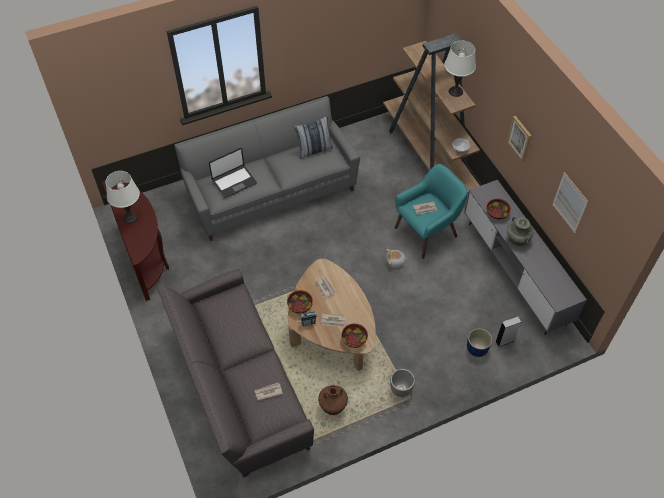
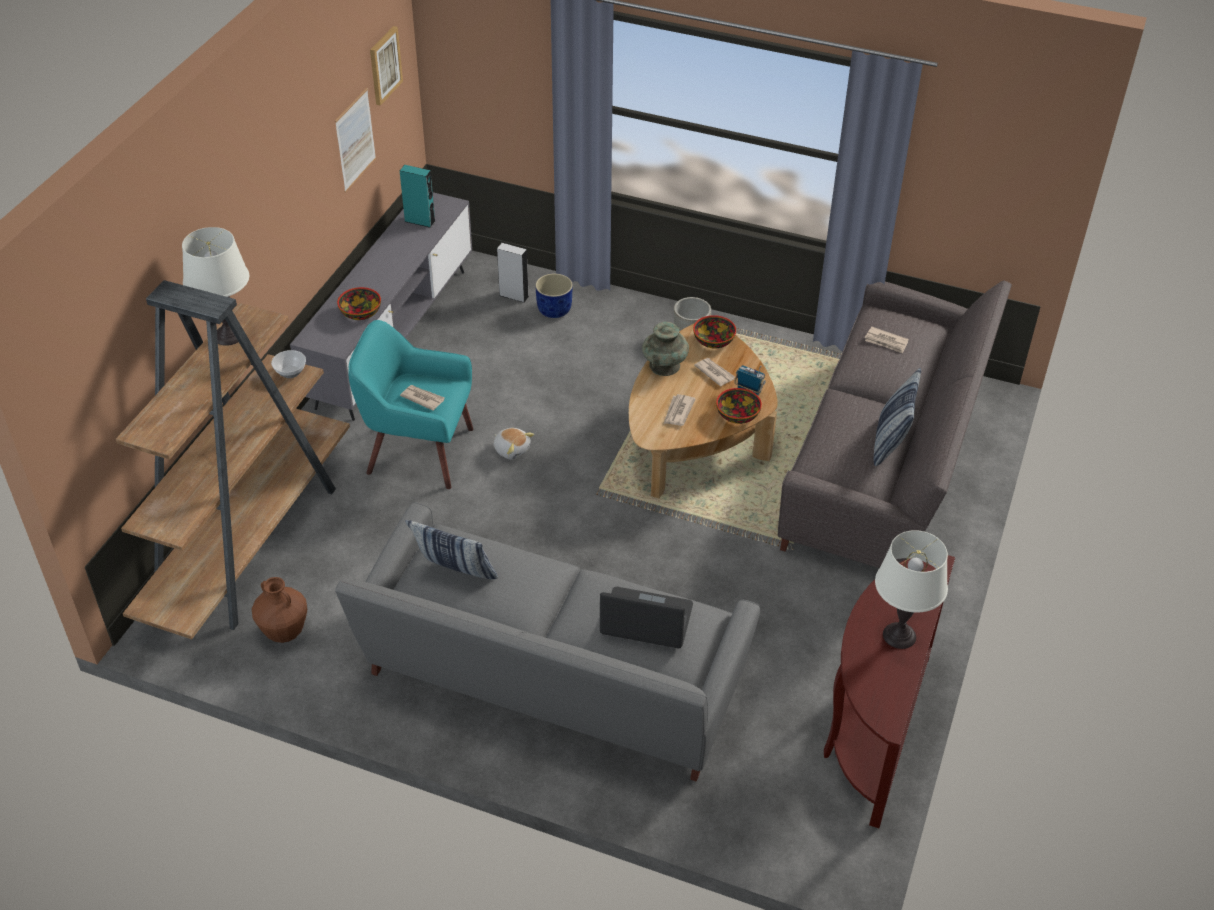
camera: 135 degrees left, 10 degrees down
brown vase [318,385,348,415] -> brown vase moved to [252,577,307,643]
picture [507,116,532,161] -> picture moved to [370,26,403,106]
turquoise vase [507,217,533,246] -> turquoise vase moved to [642,322,689,376]
none -> turquoise speaker [400,165,436,228]
none -> pillow [874,368,921,466]

